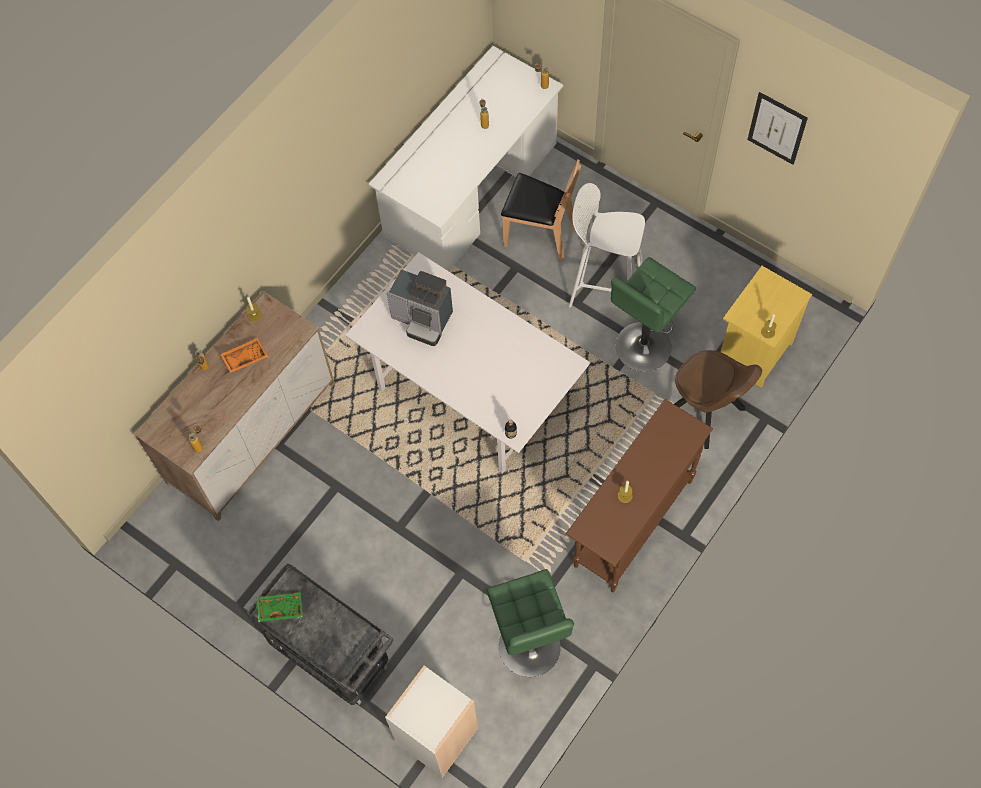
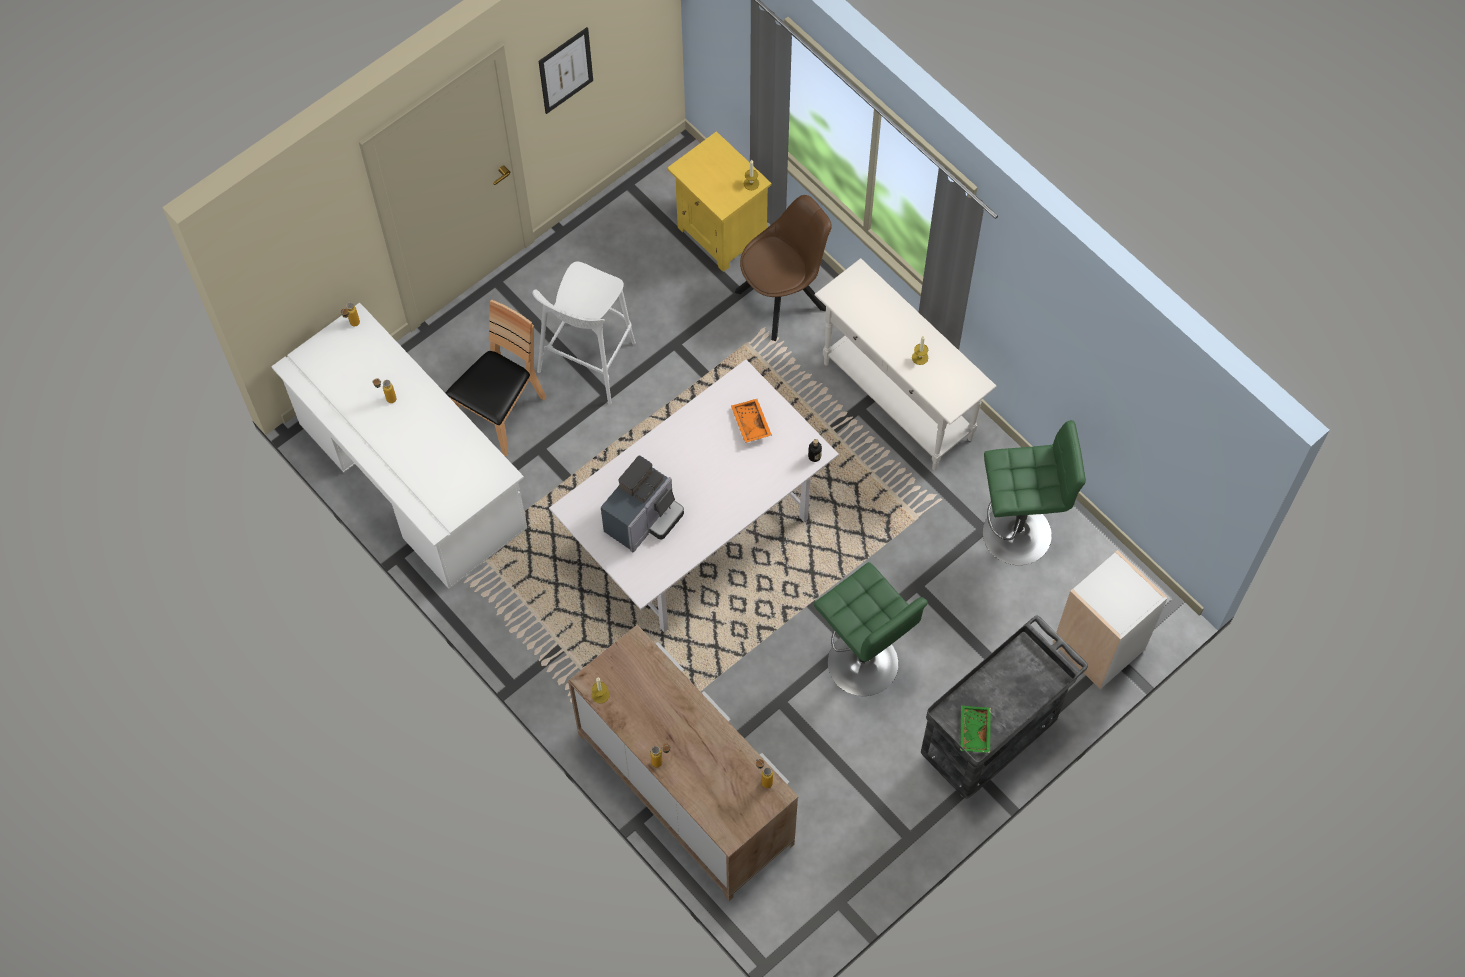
camera: 80 degrees left, 0 degrees up
orange tray [220,338,268,373] -> orange tray moved to [731,399,772,443]
brown console table [566,399,713,592] -> white console table [814,258,997,470]
green stool [611,257,696,372] -> green stool moved to [814,562,928,696]

